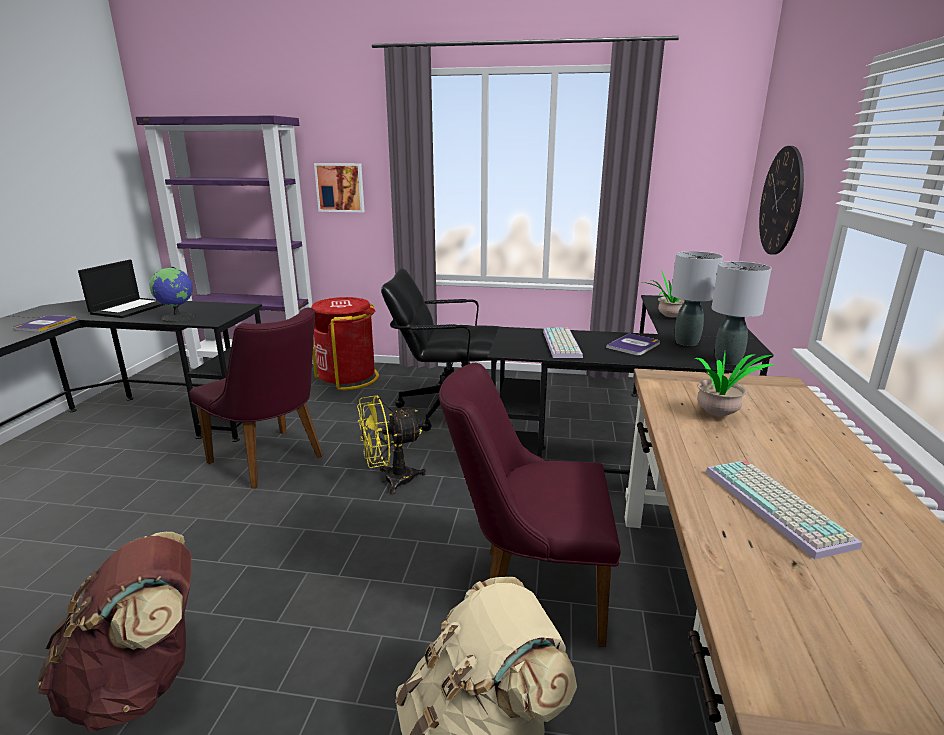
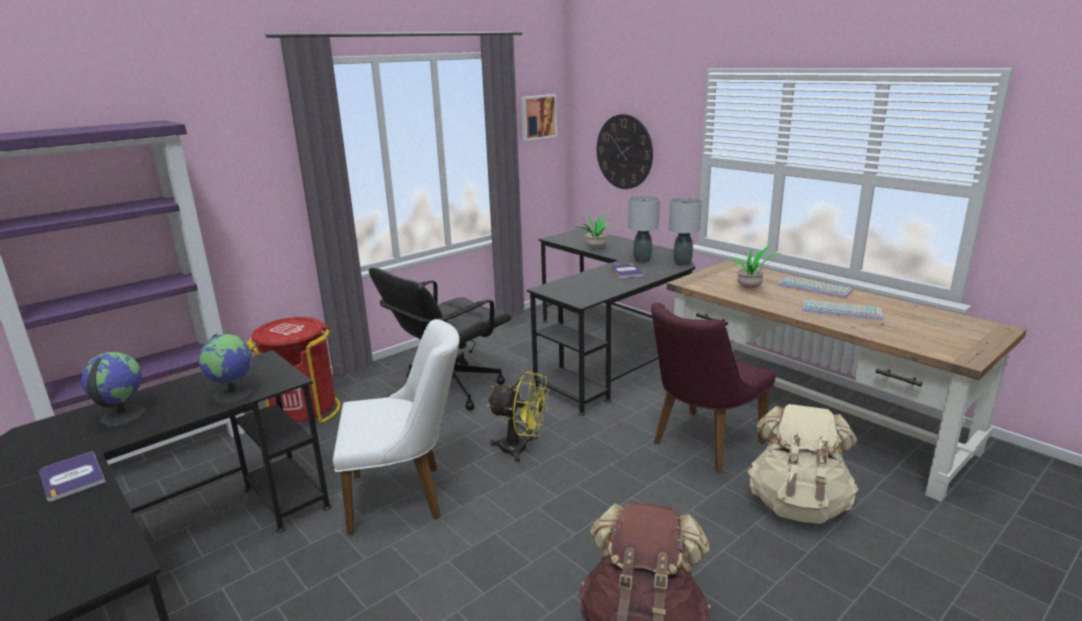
camera: 50 degrees left, 0 degrees up
laptop [78,260,164,318] -> globe [81,352,146,427]
purple chair [189,308,323,488] -> white chair [333,319,459,535]
picture [314,163,365,212] -> picture moved to [521,94,557,141]
yellow fan [357,395,426,494] -> yellow fan turned 90 degrees counterclockwise [487,371,549,462]
keyboard [543,328,583,358] -> keyboard moved to [777,276,852,298]

